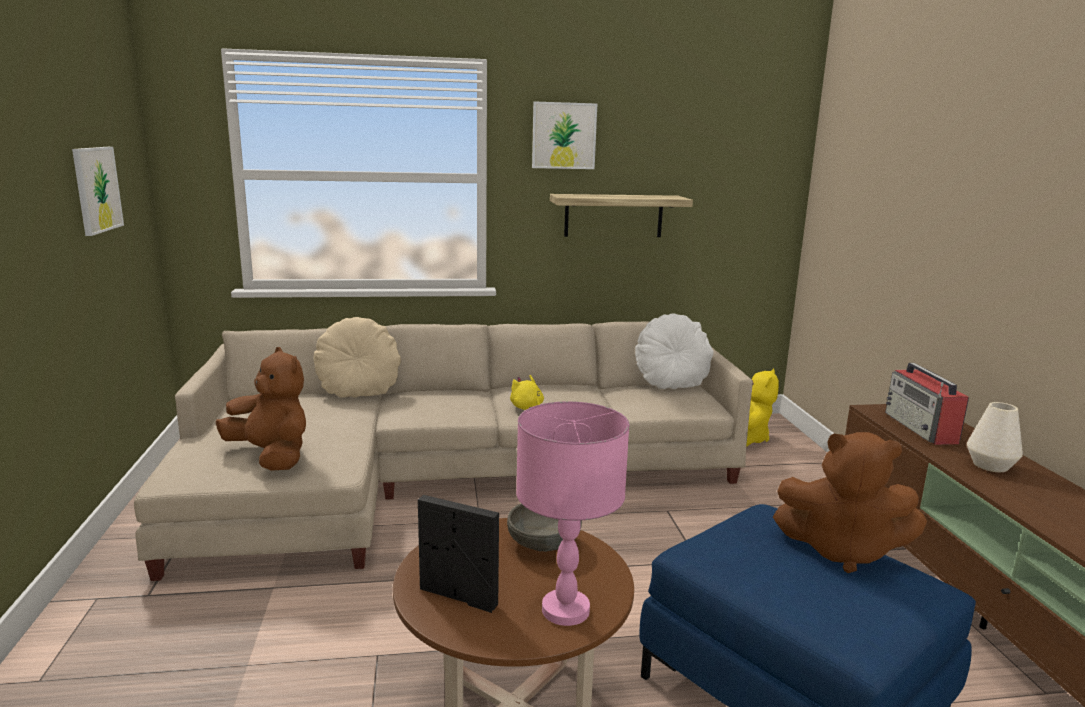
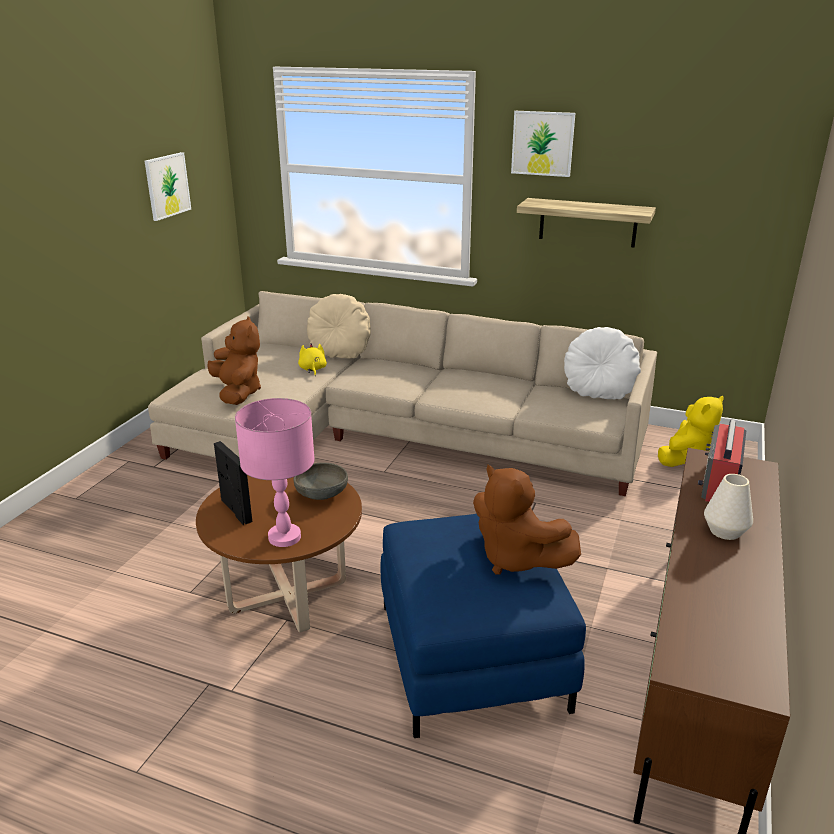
camera: 30 degrees right, 10 degrees up
yellow plush toy [510,375,544,410] -> yellow plush toy moved to [298,344,327,376]

